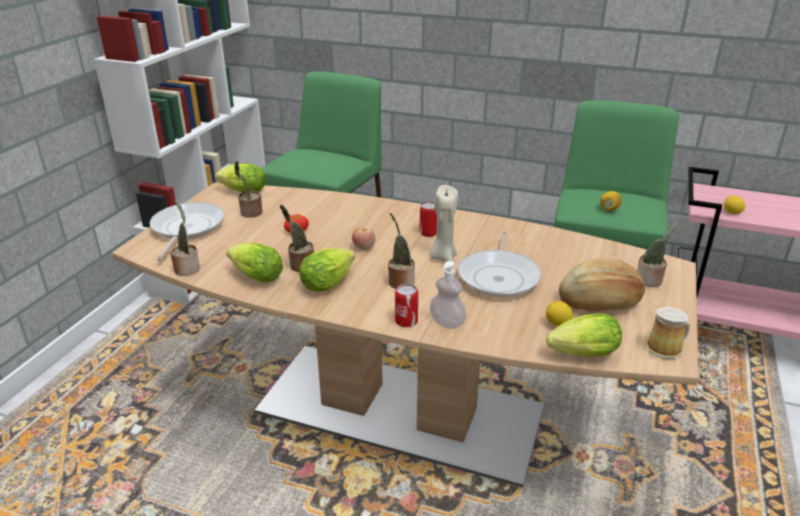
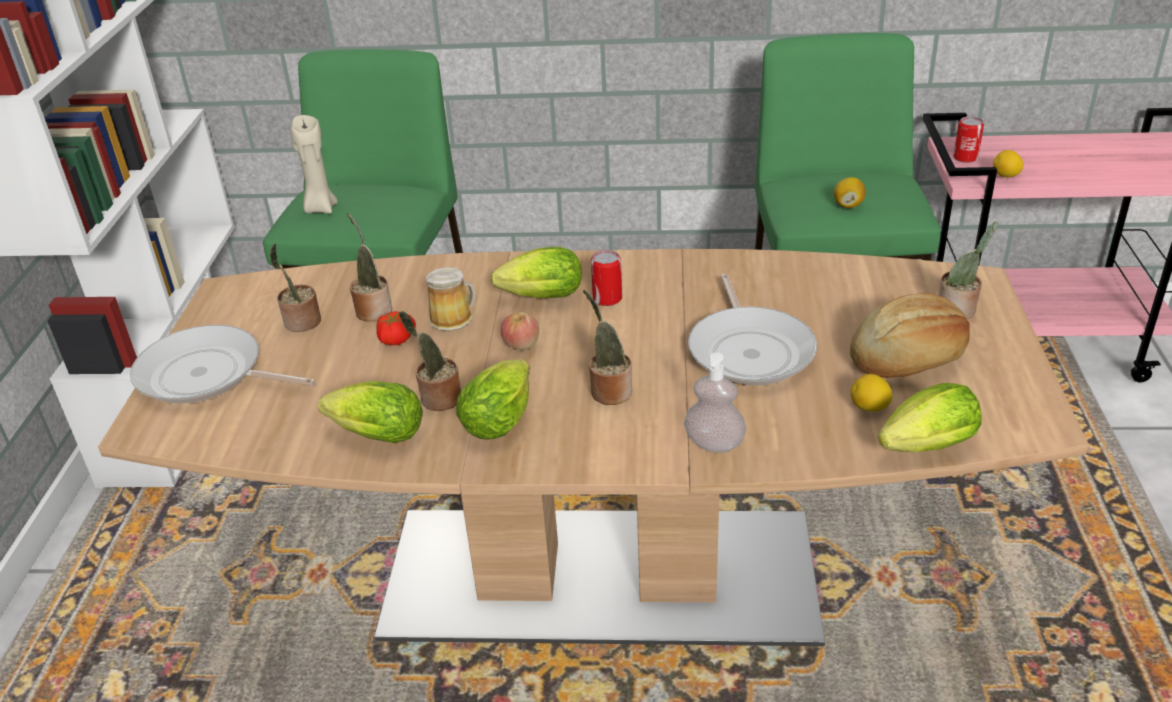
camera: 15 degrees left, 5 degrees up
frying pan [149,202,224,261] -> frying pan turned 60 degrees counterclockwise [130,325,316,404]
potted plant [170,199,200,276] -> potted plant moved to [347,213,392,322]
lettuce [215,163,266,192] -> lettuce moved to [491,247,582,298]
can [395,284,418,327] -> can moved to [953,117,984,163]
beige candle [430,185,458,262] -> beige candle moved to [290,115,338,213]
mug [646,307,690,359] -> mug moved to [426,267,475,331]

